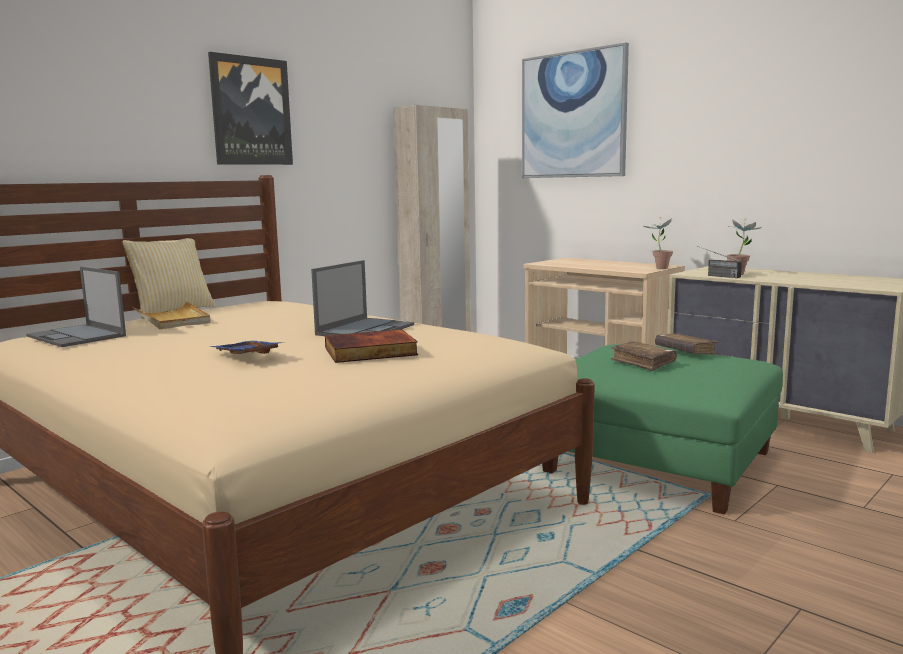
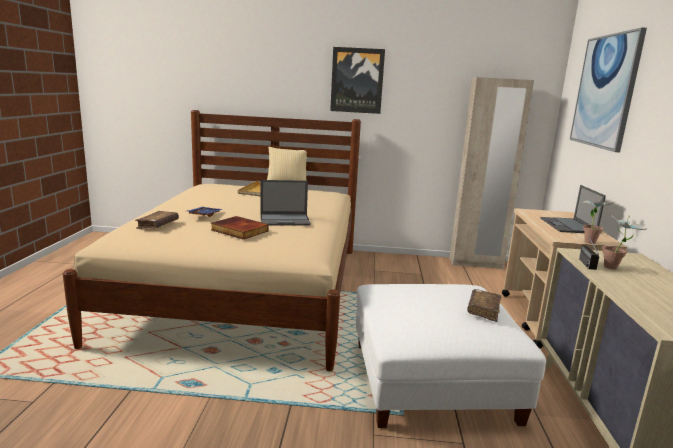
camera: 50 degrees right, 5 degrees up
laptop [26,267,126,347] -> laptop moved to [540,185,606,233]
green ottoman [542,344,783,515] -> white ottoman [356,284,546,428]
brown book [611,341,677,371] -> brown book moved to [135,211,179,229]

